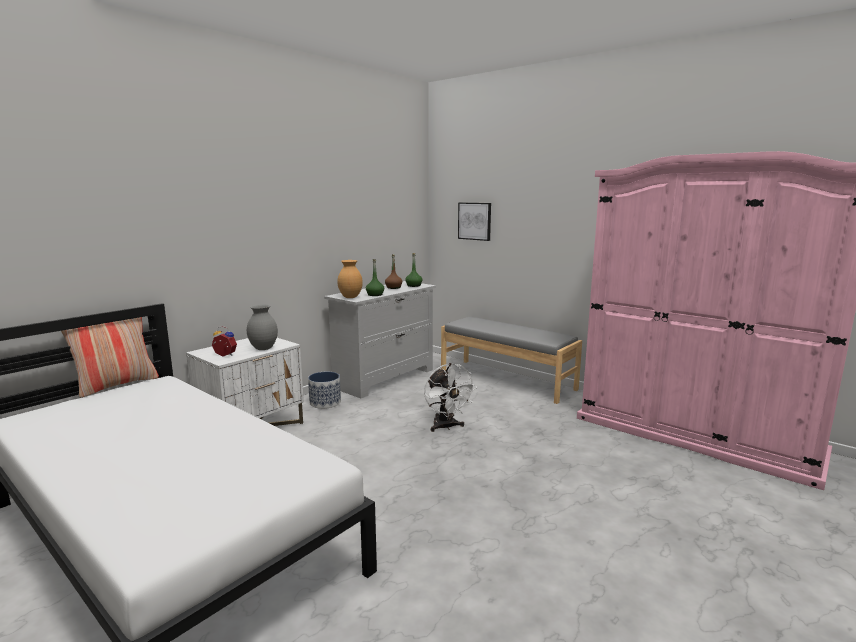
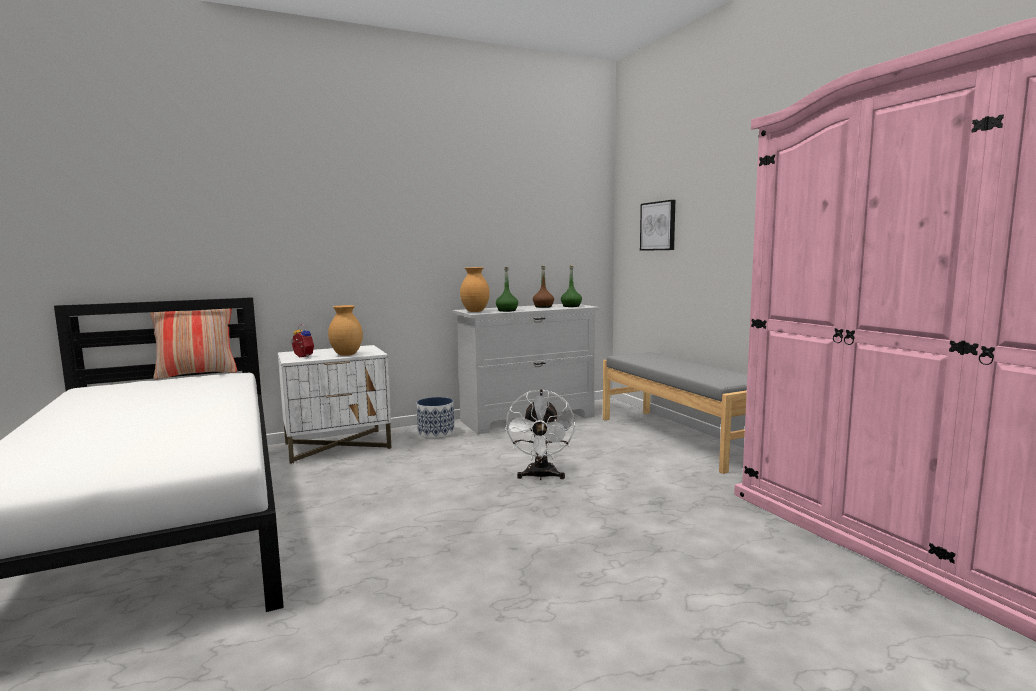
camera: 25 degrees right, 5 degrees down
grey vase [247,304,278,350] -> brown vase [328,305,363,356]

